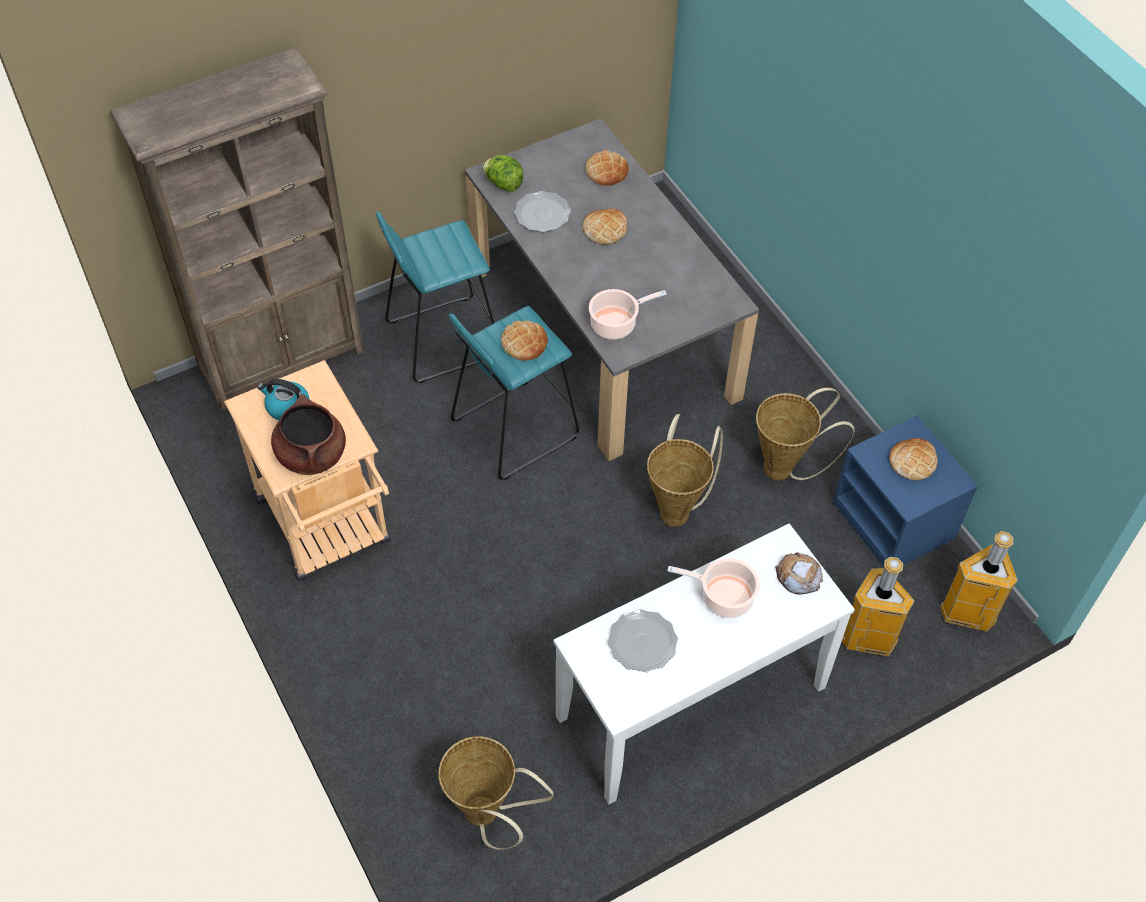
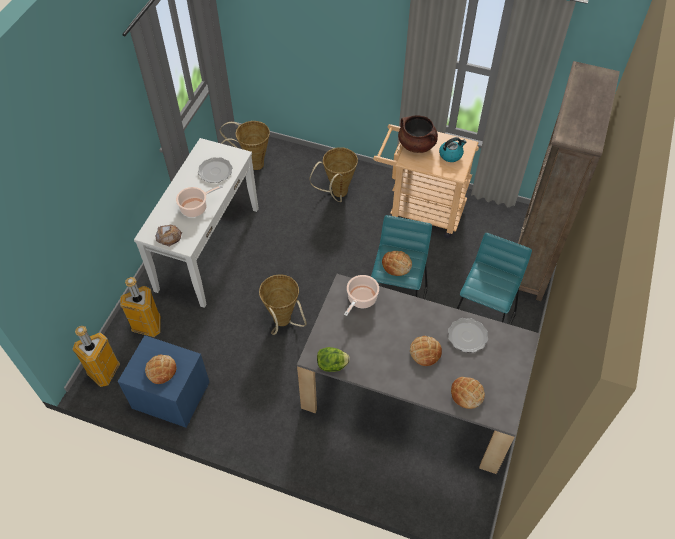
camera: 140 degrees right, 0 degrees up
lettuce [482,155,524,192] -> lettuce moved to [317,347,350,372]
basket [756,388,855,481] -> basket moved to [309,147,358,202]

